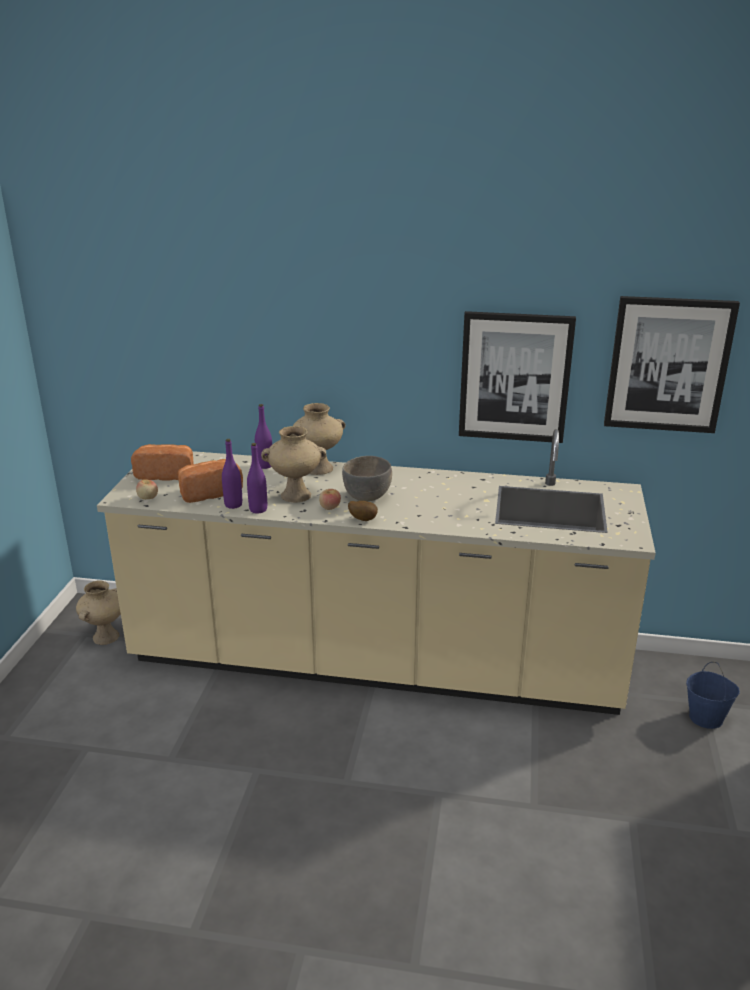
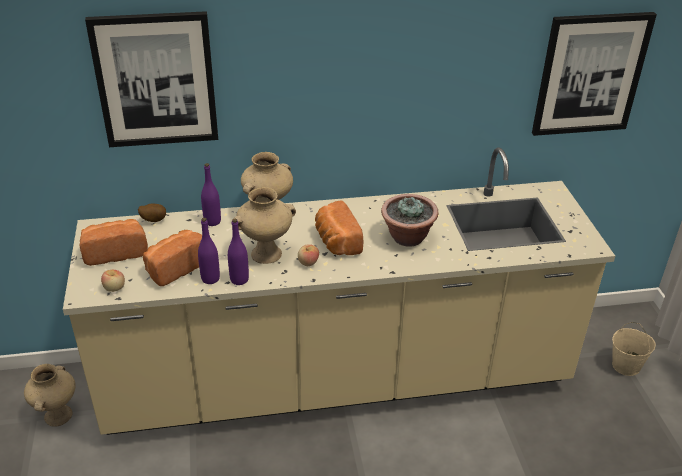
camera: 20 degrees left, 10 degrees up
grey bowl [342,456,392,501] -> bread [315,200,364,255]
potato [348,501,378,521] -> potato moved to [138,203,166,222]
picture [459,311,576,443] -> picture moved to [85,11,218,147]
blue bucket [686,662,740,729] -> beige bucket [612,322,656,376]
none -> potted plant [381,194,438,247]

